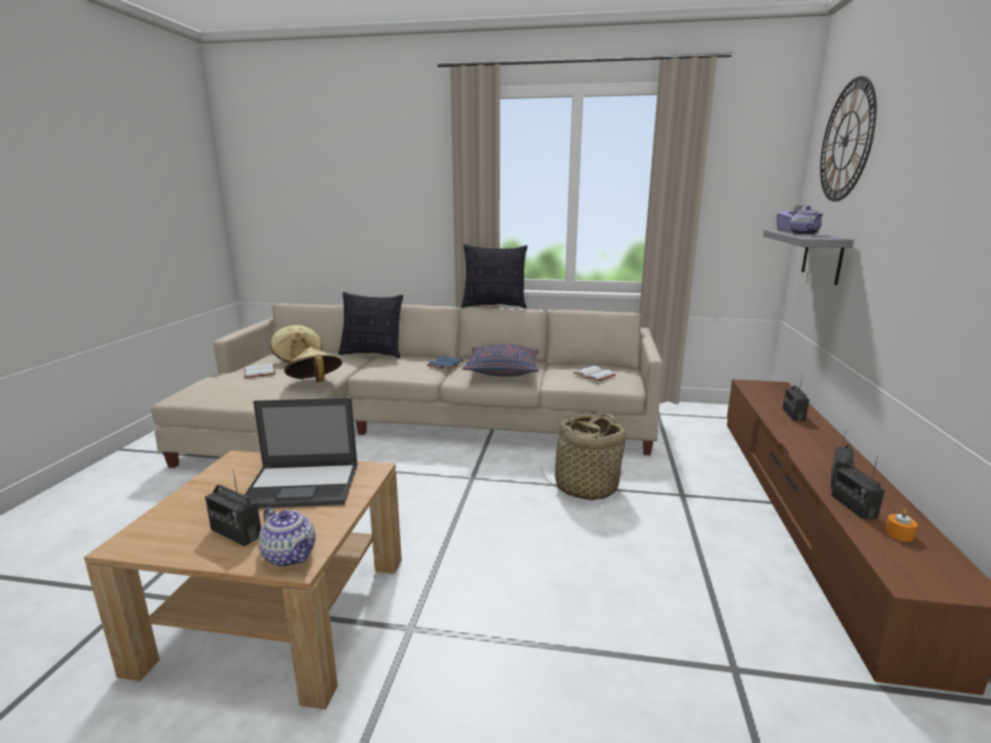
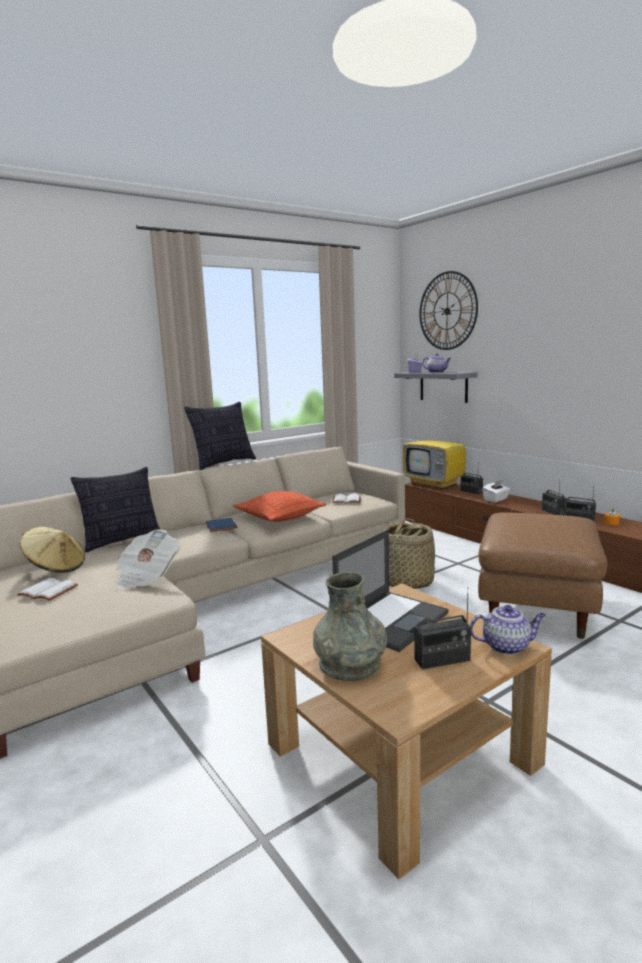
camera: 45 degrees left, 5 degrees down
beige hat [284,347,342,382] -> newspaper [116,529,180,589]
blue pillow [462,344,539,377] -> orange pillow [233,491,326,522]
none -> grey vase [313,572,387,681]
none -> television [403,417,466,489]
none -> brown ottoman [478,513,607,639]
none -> white tissue box [482,480,510,503]

